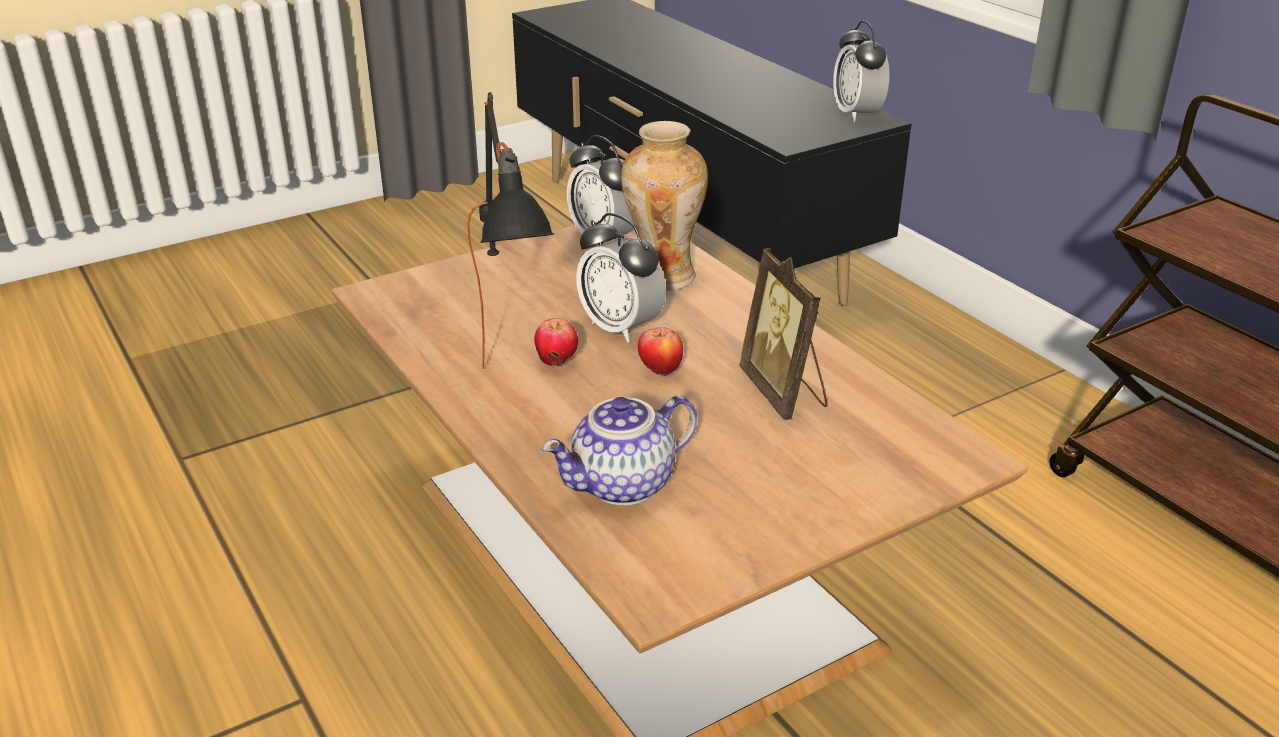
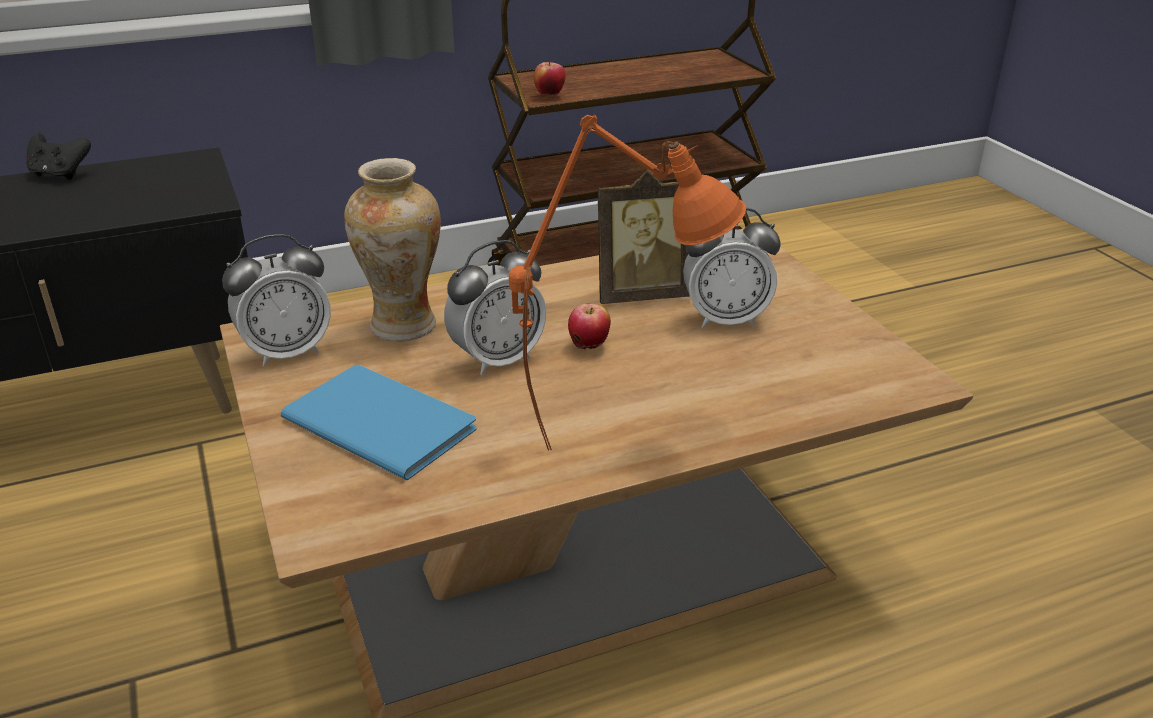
camera: 80 degrees left, 0 degrees up
black table lamp [467,92,554,369] -> orange table lamp [509,115,746,450]
apple [534,318,578,366] -> apple moved to [534,62,566,95]
teapot [542,395,697,505] -> none
alarm clock [833,21,890,123] -> alarm clock moved to [683,208,781,328]
none -> black game controller [27,133,91,180]
none -> blue book [281,365,477,480]

